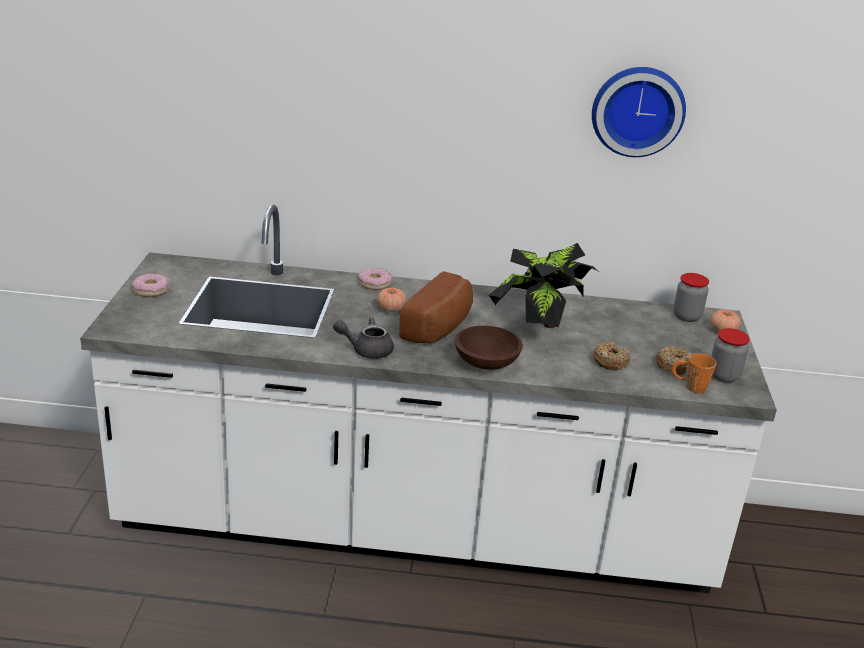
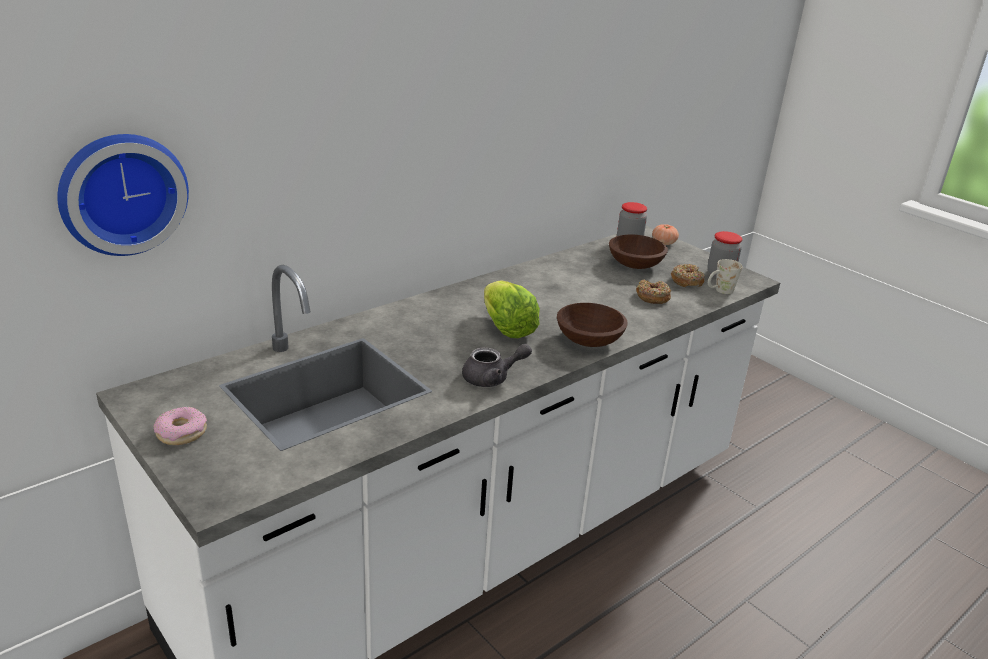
camera: 45 degrees left, 0 degrees up
grey teapot [333,317,394,359] -> grey teapot turned 150 degrees counterclockwise [462,344,532,387]
donut [358,267,392,290] -> none
tomato [377,288,407,312] -> none
bread [399,271,473,344] -> lettuce [484,280,540,338]
potted plant [489,243,599,328] -> none
wall clock [592,67,686,157] -> wall clock moved to [57,134,189,256]
orange mug [672,353,717,393] -> white mug [708,259,743,294]
none -> brown bowl [609,234,668,269]

